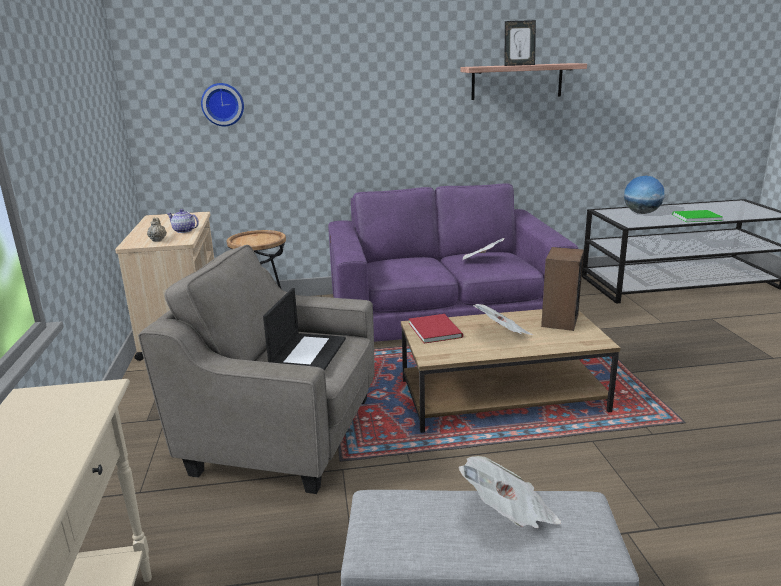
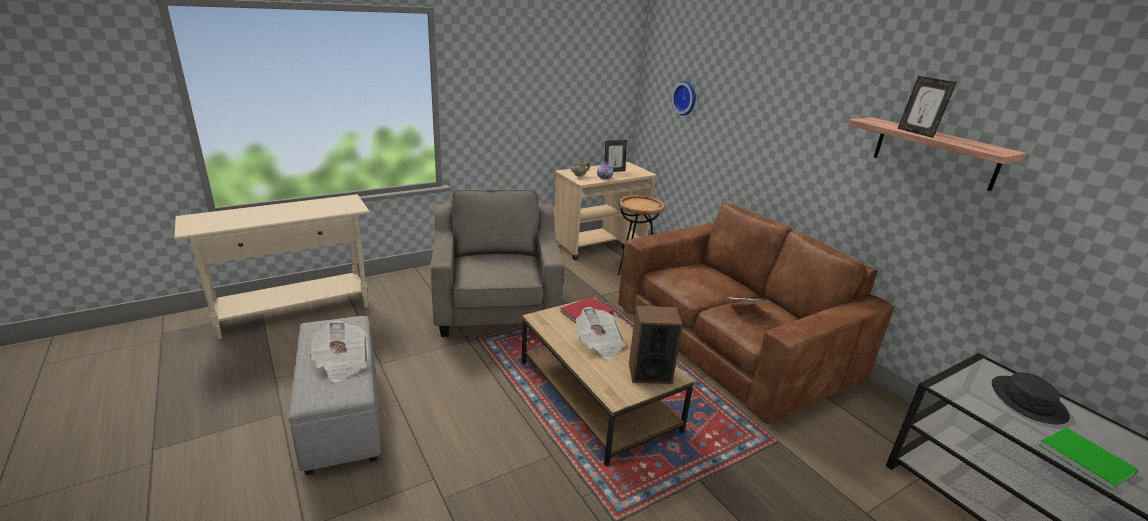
camera: 65 degrees right, 5 degrees up
laptop [263,288,346,371] -> none
purple sofa [328,183,578,342] -> brown sofa [618,203,894,424]
globe [624,176,665,214] -> black hat [992,372,1070,425]
none -> picture frame [605,140,627,172]

